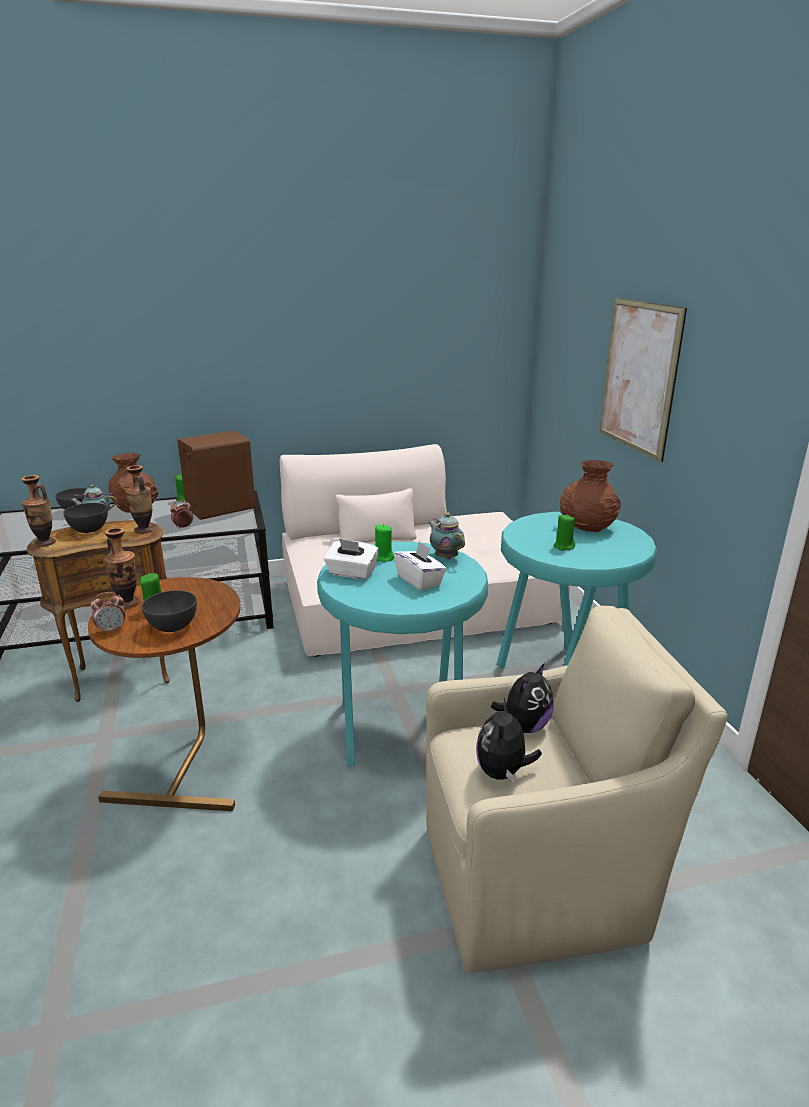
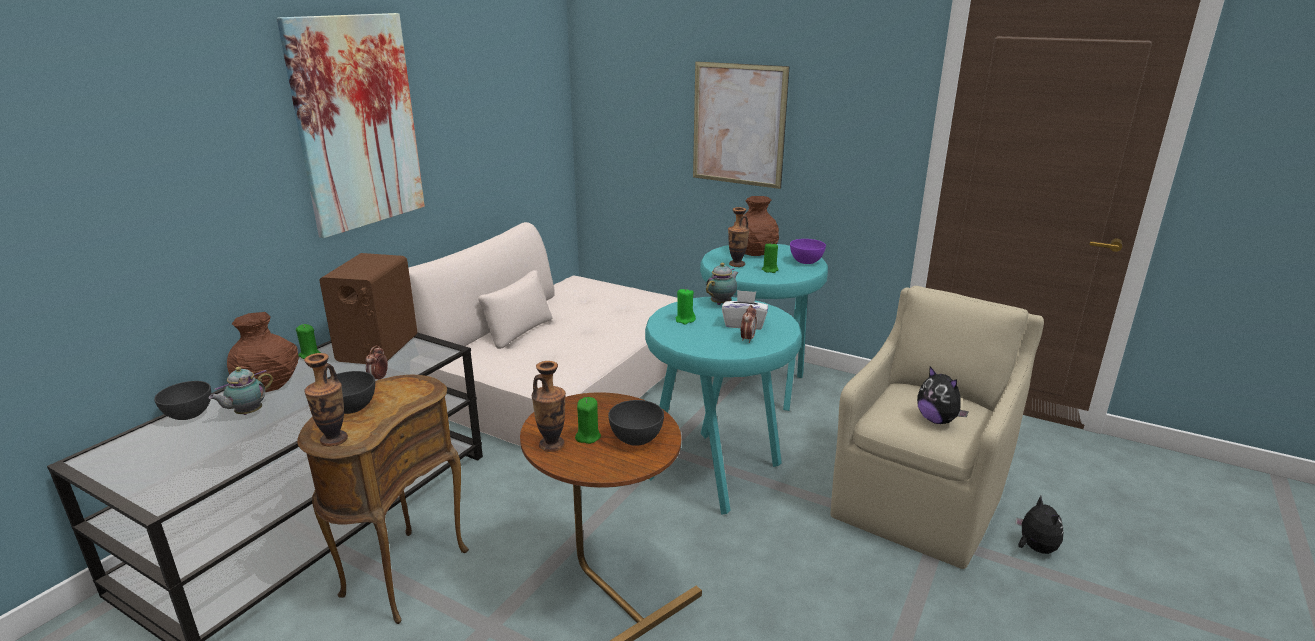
camera: 45 degrees left, 0 degrees up
alarm clock [91,592,125,634] -> alarm clock moved to [741,305,757,343]
vase [125,465,154,534] -> vase moved to [728,207,749,267]
white tissue box [324,539,379,580] -> none
teapot [428,513,465,560] -> teapot turned 120 degrees clockwise [706,263,739,305]
plush toy [491,663,553,733] -> plush toy moved to [1015,496,1064,554]
none -> picture [277,13,425,238]
none -> purple bowl [790,239,826,264]

